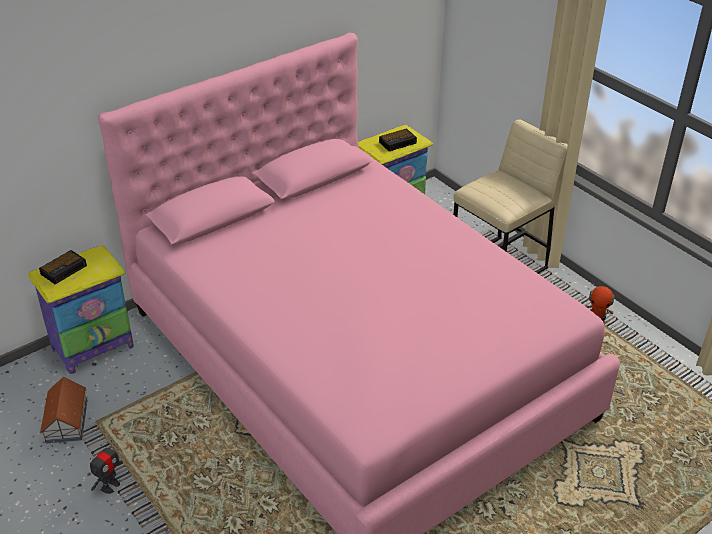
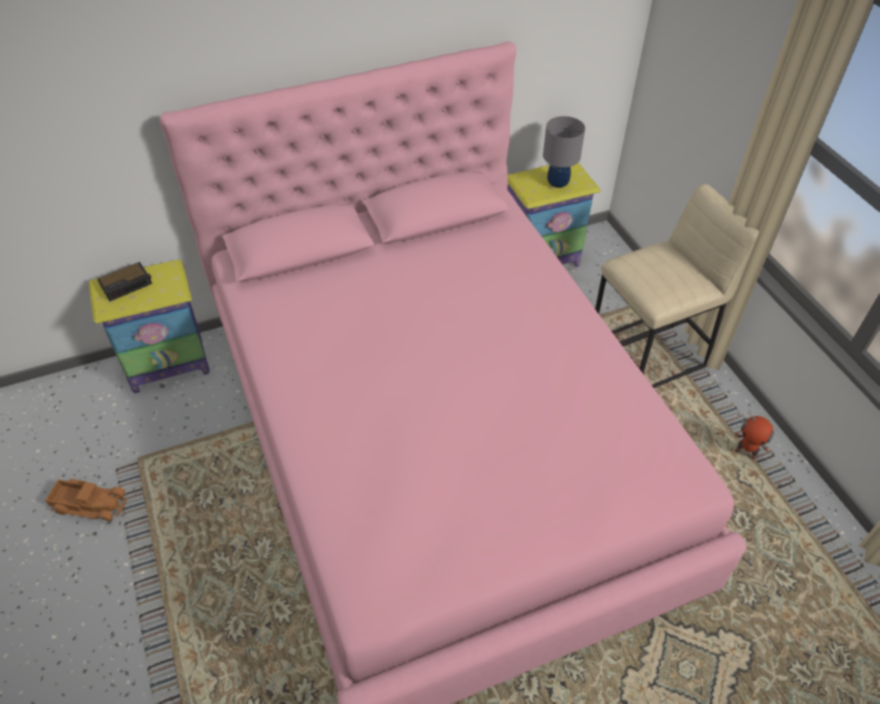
camera: 15 degrees right, 10 degrees up
toy house [40,377,87,444] -> none
toy robot [90,440,123,494] -> none
alarm clock [379,128,417,151] -> grey table lamp [543,116,585,188]
none -> toy truck [45,479,127,521]

